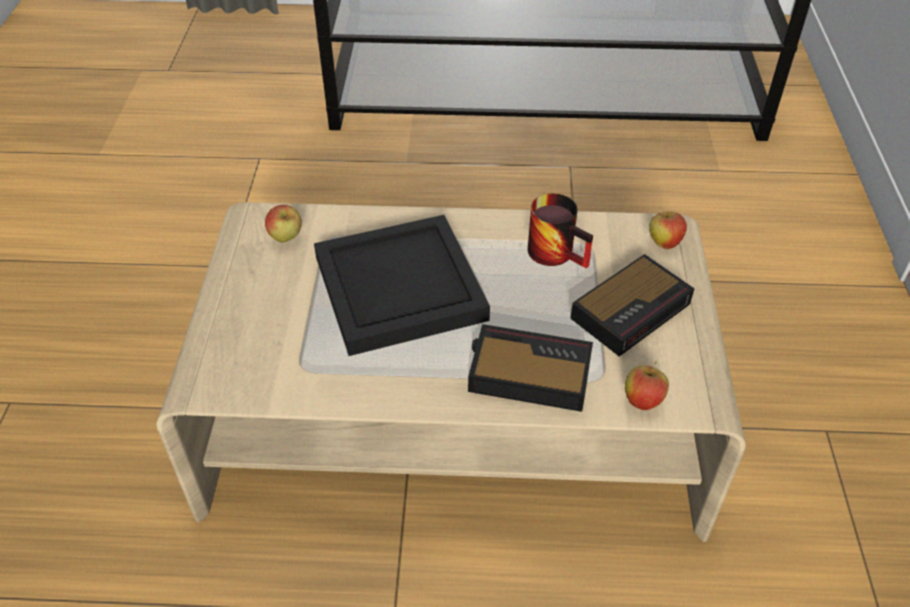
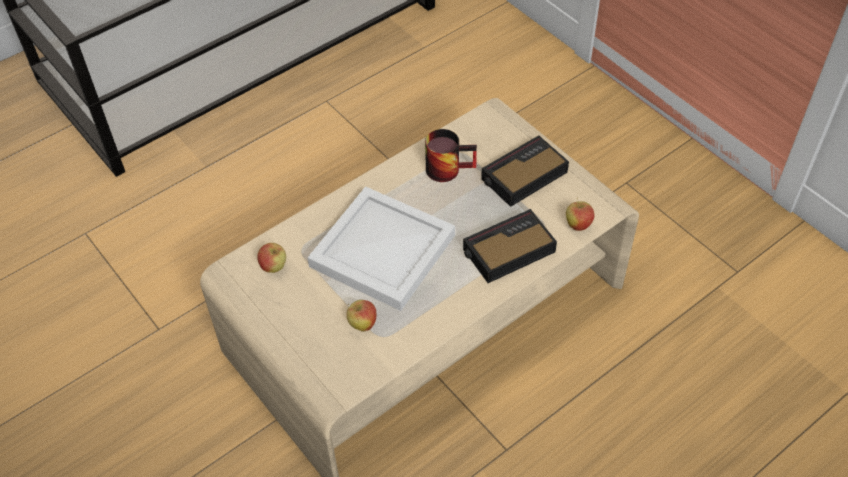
camera: 40 degrees left, 5 degrees up
black tray [314,215,490,356] -> white tray [307,186,455,311]
alarm clock [570,254,695,356] -> alarm clock turned 135 degrees counterclockwise [481,136,569,207]
apple [649,207,687,249] -> apple moved to [346,300,376,332]

